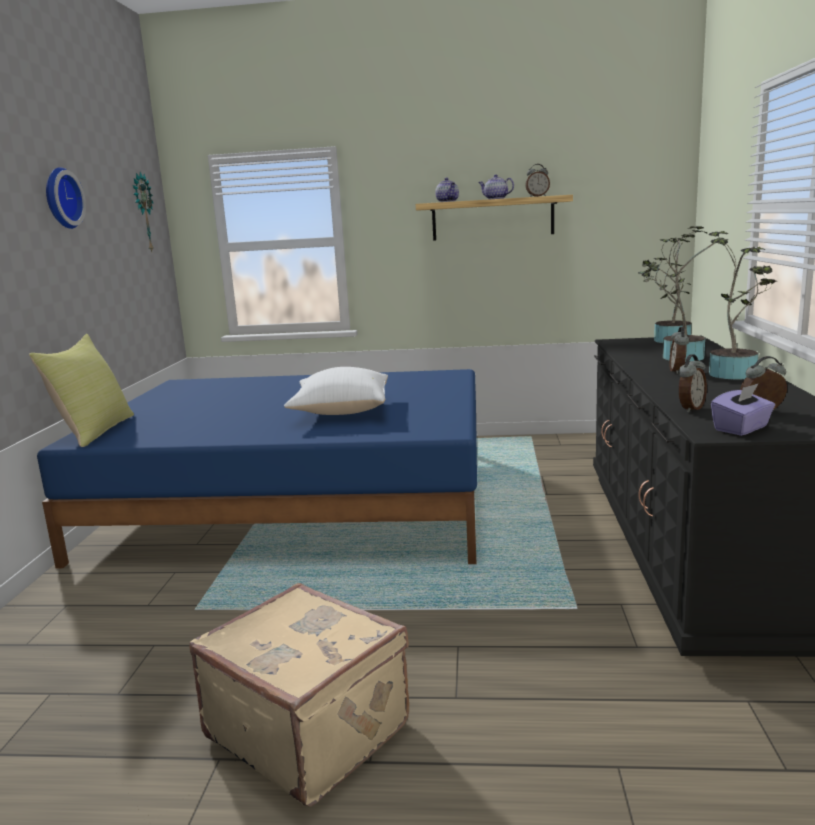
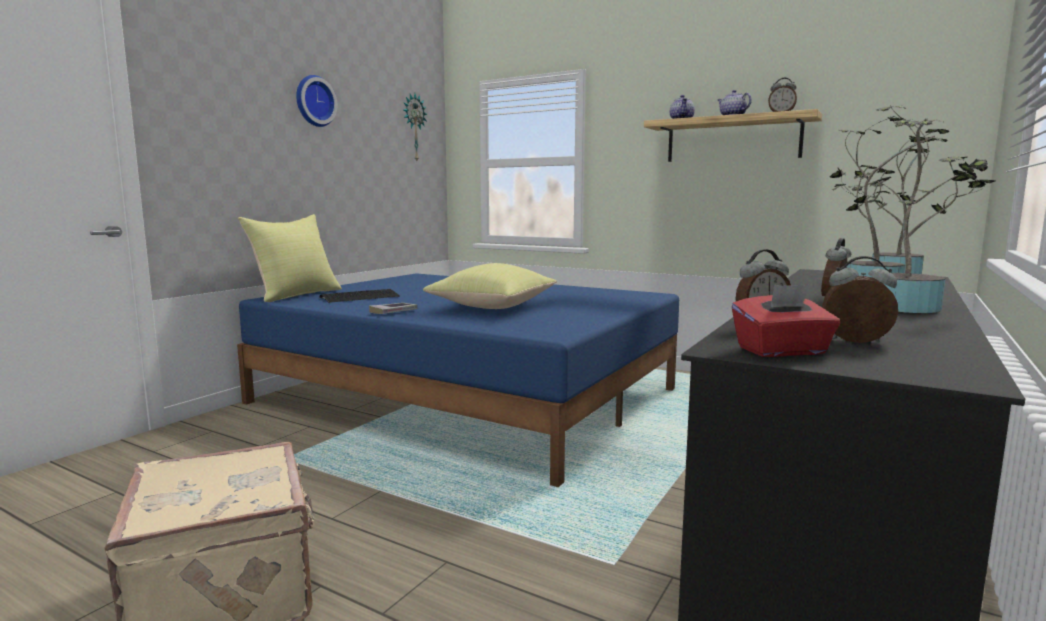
camera: 25 degrees right, 5 degrees down
white pillow [284,367,388,415] -> yellow pillow [423,263,556,309]
purple tissue box [711,383,775,436] -> red tissue box [732,285,840,357]
none -> keyboard [319,289,400,303]
none -> book [369,303,417,314]

